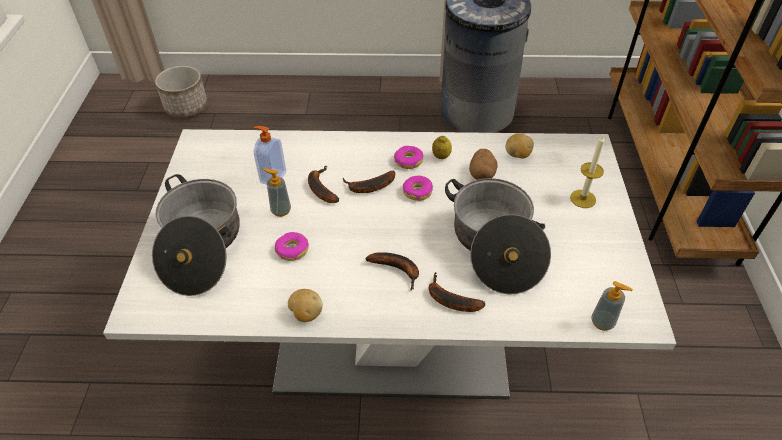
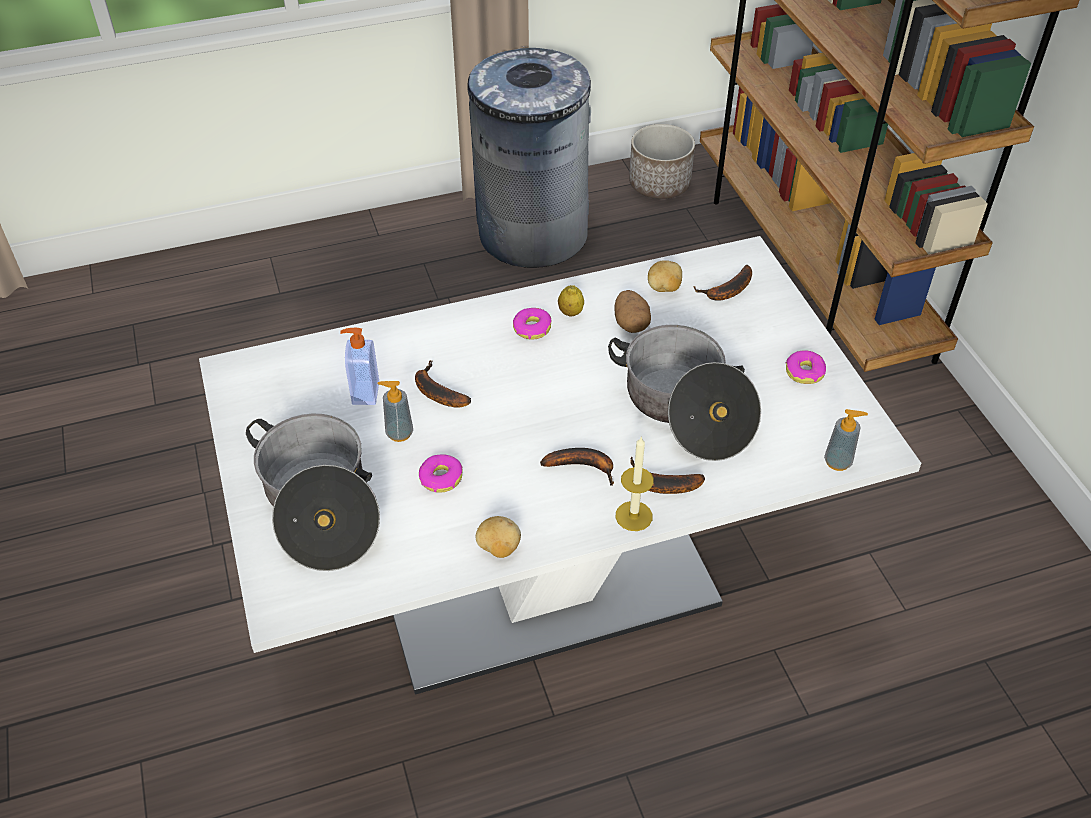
camera: 20 degrees left, 0 degrees up
planter [155,66,207,118] -> planter moved to [629,124,695,199]
banana [342,171,395,193] -> banana moved to [693,265,752,301]
donut [403,176,433,201] -> donut moved to [786,350,826,384]
candle [570,134,605,208] -> candle moved to [615,437,654,531]

